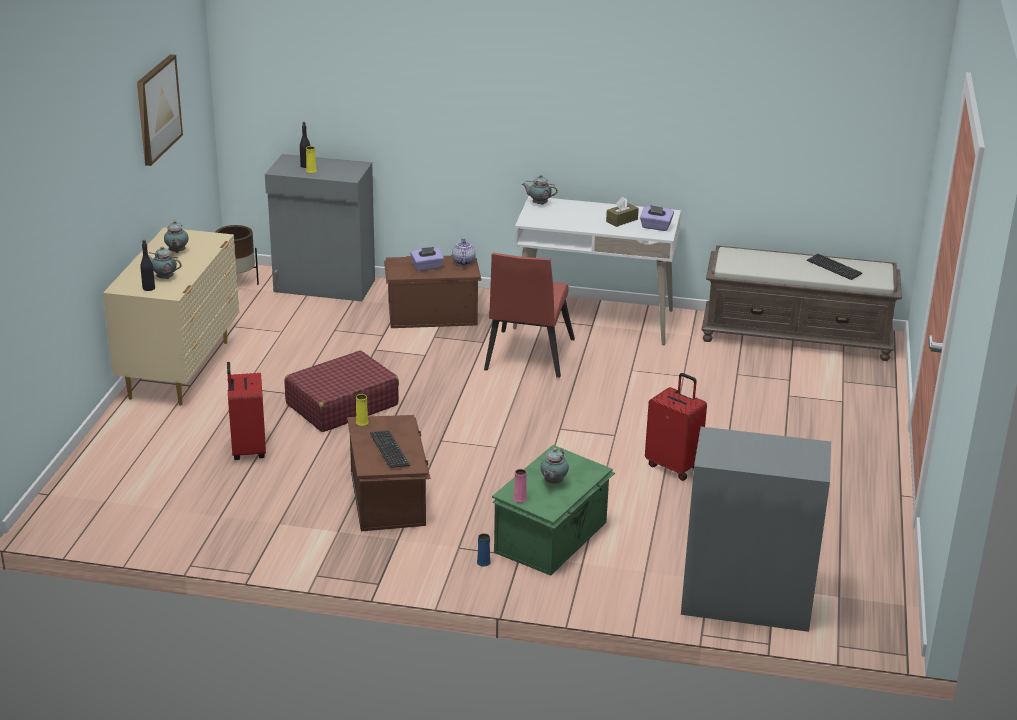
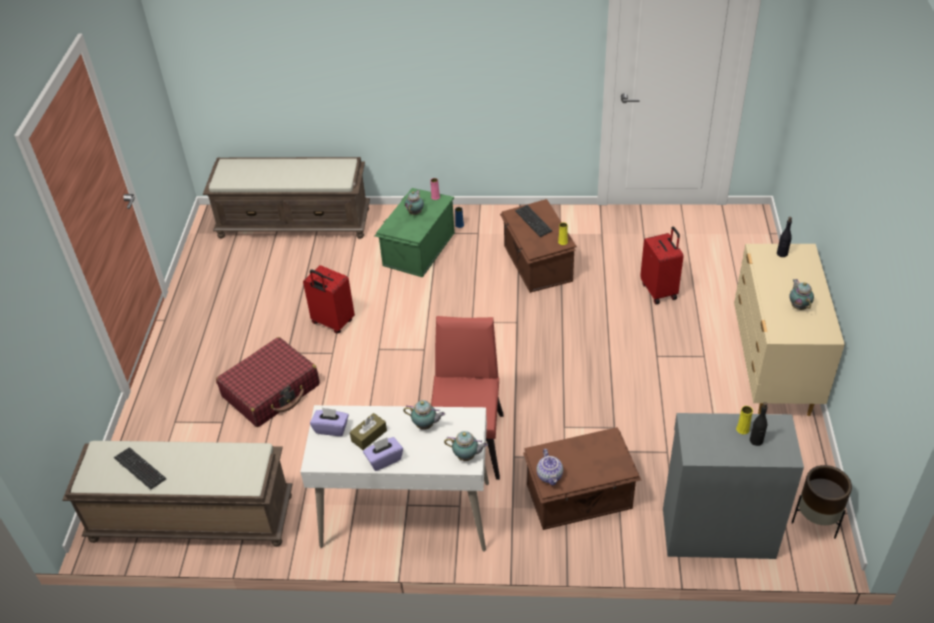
camera: 175 degrees right, 15 degrees up
picture [137,54,183,166] -> none
teapot [148,246,182,279] -> teapot moved to [403,400,445,430]
red suitcase [285,350,399,432] -> red suitcase moved to [216,337,320,427]
purple tissue box [410,247,444,271] -> purple tissue box moved to [363,437,403,471]
grey cabinet [681,427,831,632] -> brown bench [203,157,370,239]

